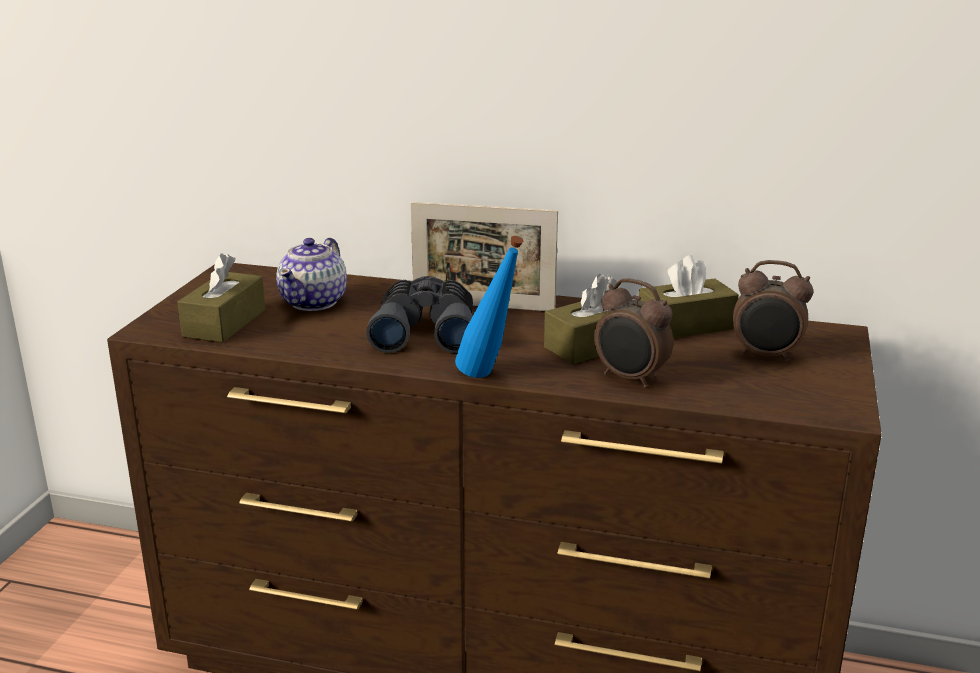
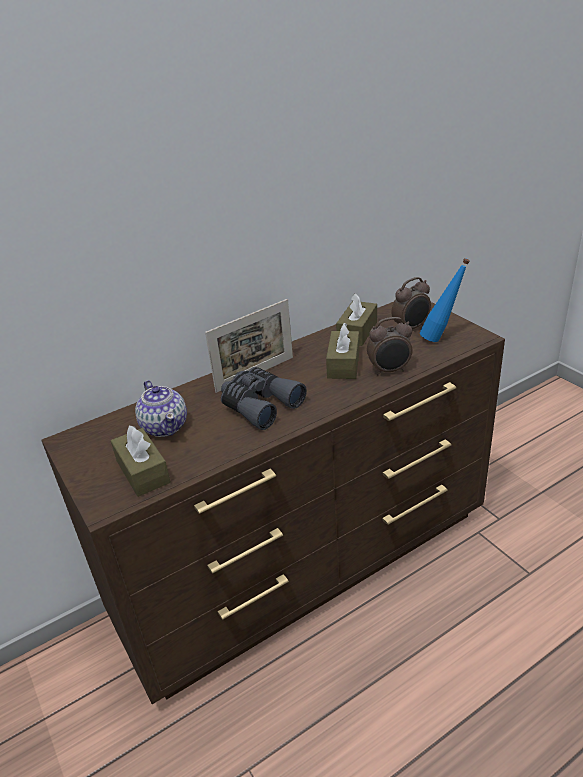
camera: 45 degrees left, 10 degrees up
blue bottle [455,236,523,378] -> blue bottle moved to [420,258,470,342]

